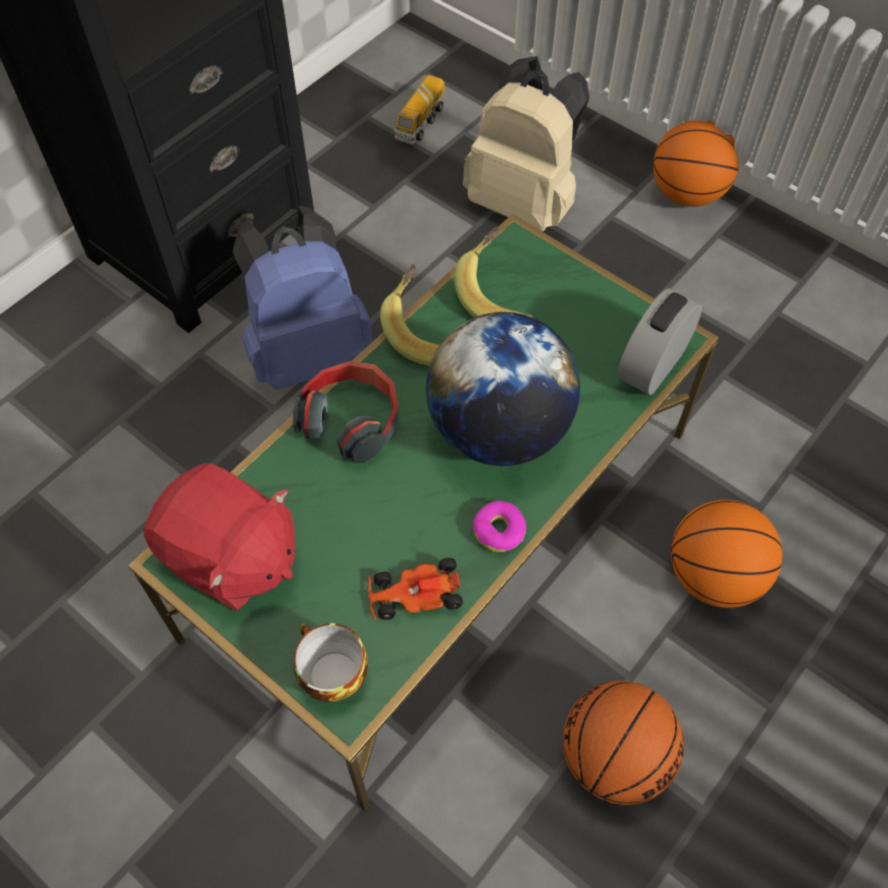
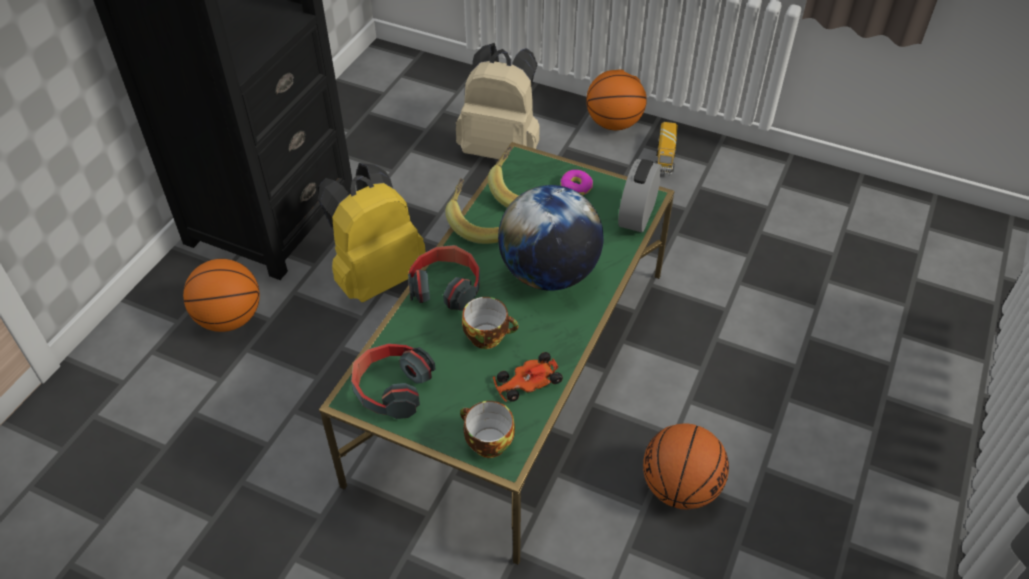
camera: 15 degrees left, 10 degrees down
red plush toy [144,463,295,611] -> headphones [351,343,435,419]
blue backpack [233,205,373,390] -> yellow backpack [318,163,426,302]
toy truck [394,75,445,145] -> toy truck moved to [655,122,678,175]
donut [473,501,526,552] -> donut moved to [561,170,593,195]
basketball [671,500,783,608] -> basketball moved to [183,259,260,332]
none -> cup [462,297,518,349]

